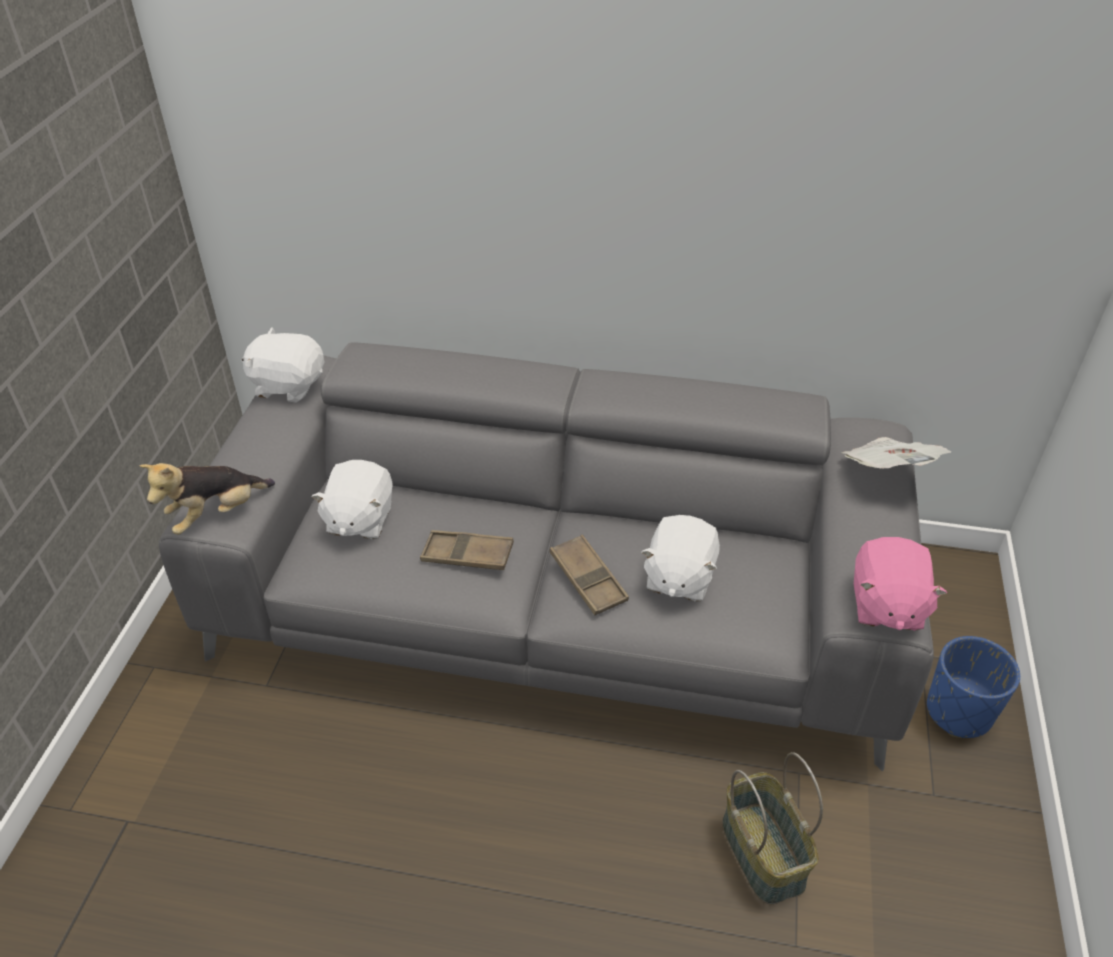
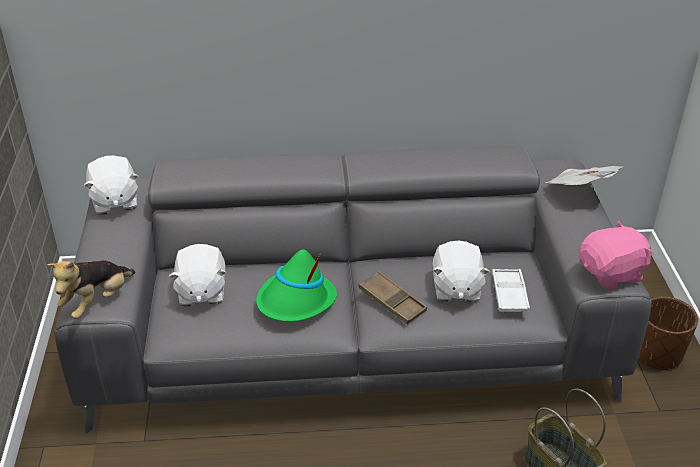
camera: 15 degrees left, 5 degrees down
white plush toy [241,327,324,403] -> white plush toy turned 105 degrees counterclockwise [84,156,138,215]
brown tray [420,530,514,570] -> green hat [256,249,337,322]
pink plush toy [854,537,947,631] -> pink plush toy turned 105 degrees counterclockwise [579,220,654,291]
blue planter [927,636,1020,738] -> brown planter [639,296,698,371]
none -> white tray [492,269,530,313]

